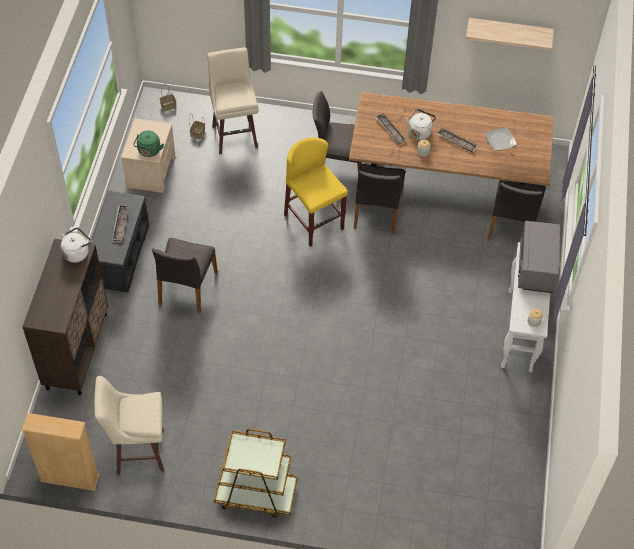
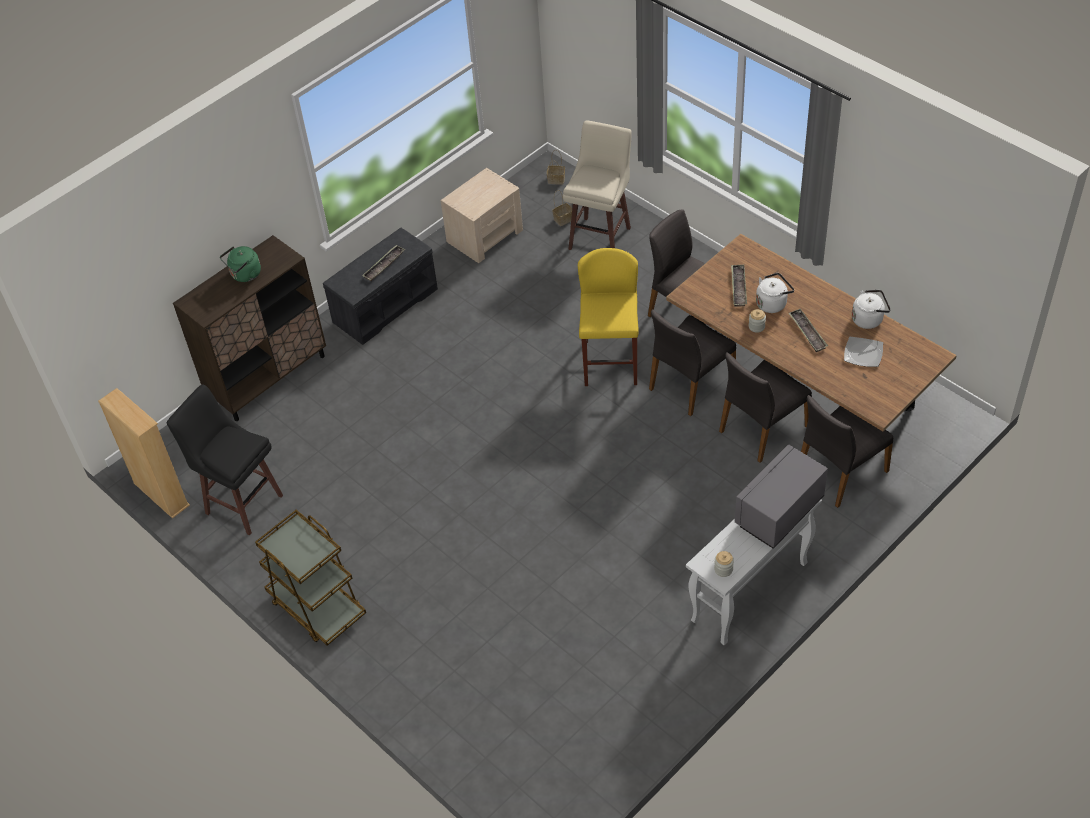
camera: 40 degrees right, 5 degrees down
white kettle [61,227,92,263] -> white kettle moved to [852,290,891,329]
beige stool [94,376,164,474] -> black stool [167,384,283,535]
green kettle [133,130,164,157] -> green kettle moved to [220,246,261,282]
grey chair [152,238,218,313] -> grey chair moved to [719,352,812,463]
shelf [466,18,554,51] -> none

